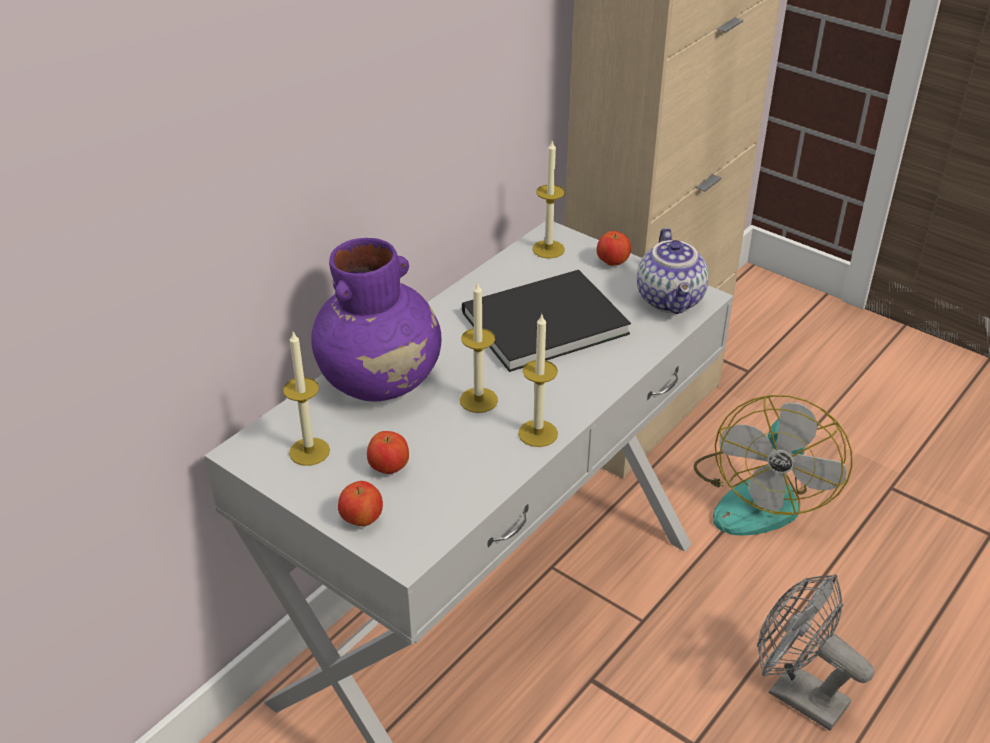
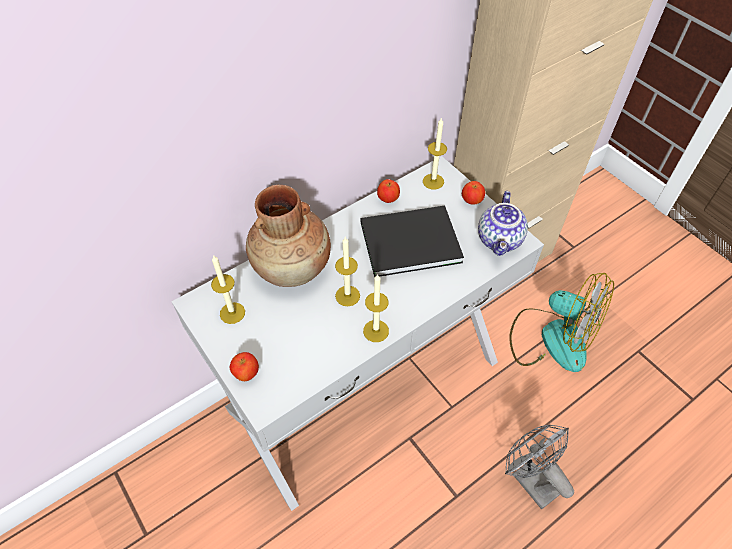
camera: 15 degrees right, 15 degrees up
purple vase [311,238,441,401] -> brown vase [246,185,331,287]
apple [367,431,409,474] -> apple moved to [377,179,400,203]
fan [693,395,853,536] -> fan turned 90 degrees counterclockwise [509,273,614,372]

